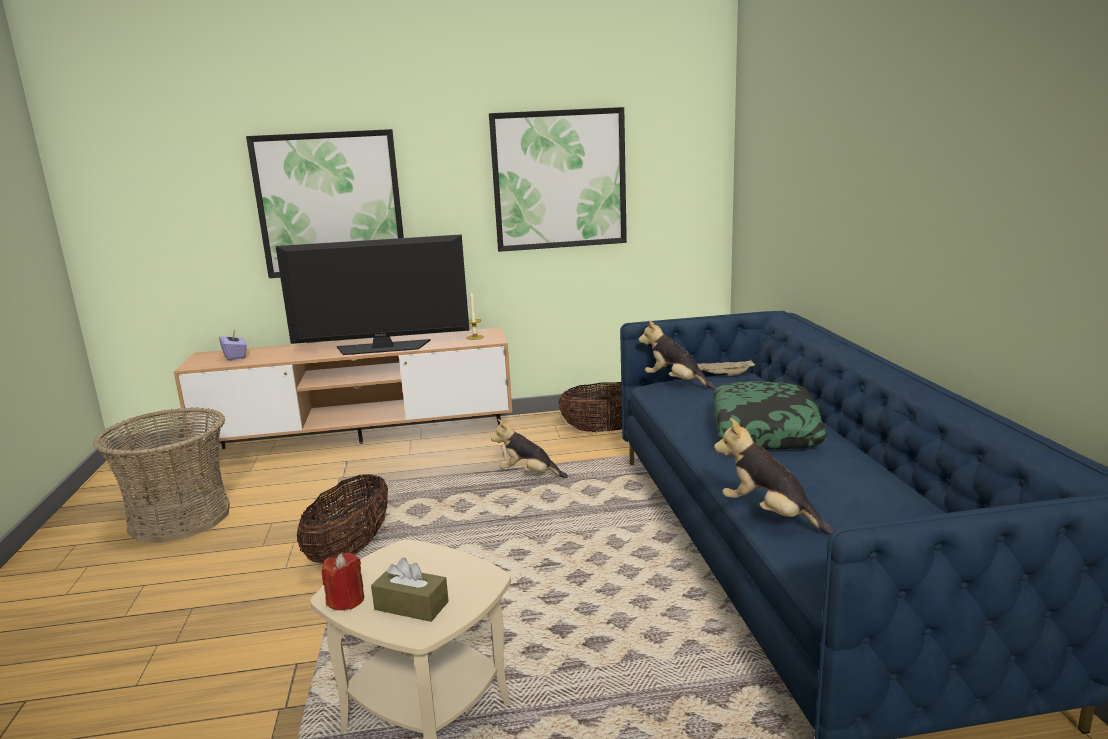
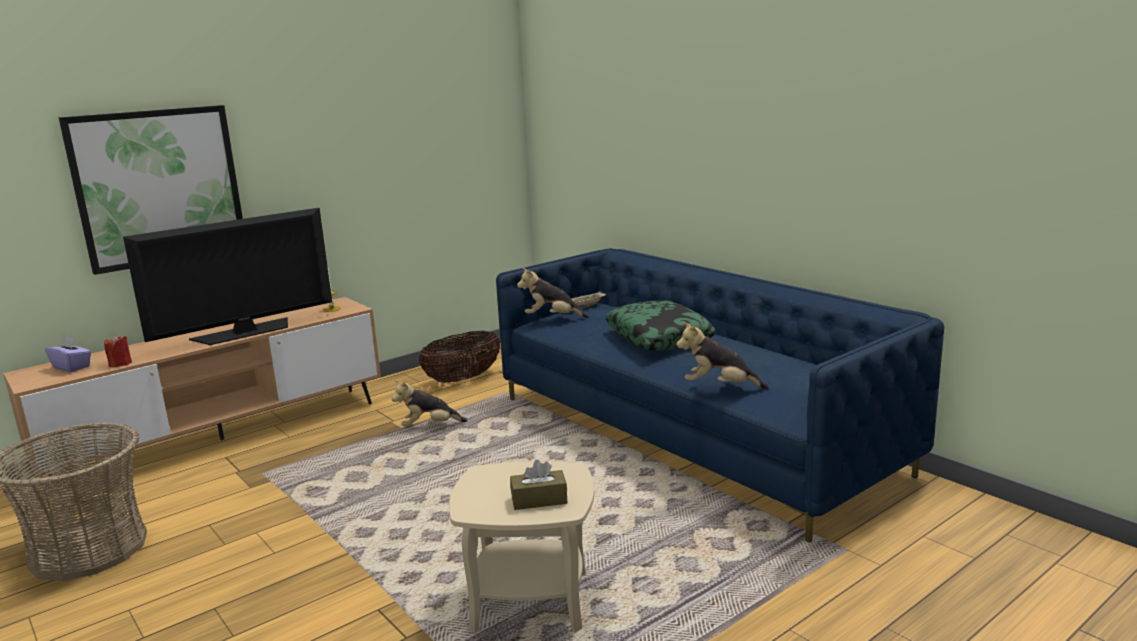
camera: 30 degrees left, 0 degrees up
basket [297,474,388,564] -> none
red candle [322,553,364,611] -> red candle moved to [104,334,132,367]
picture [489,107,627,252] -> none

